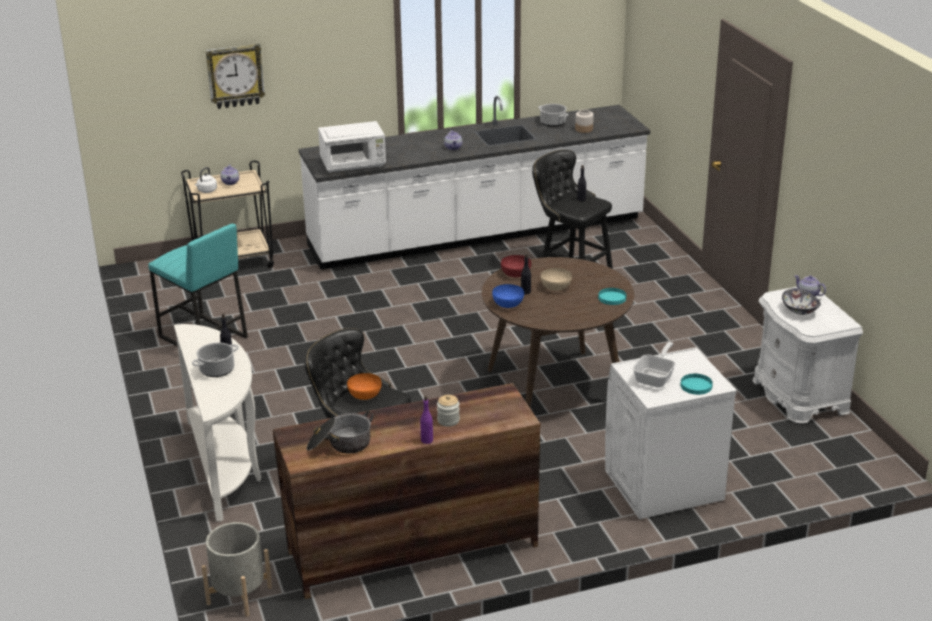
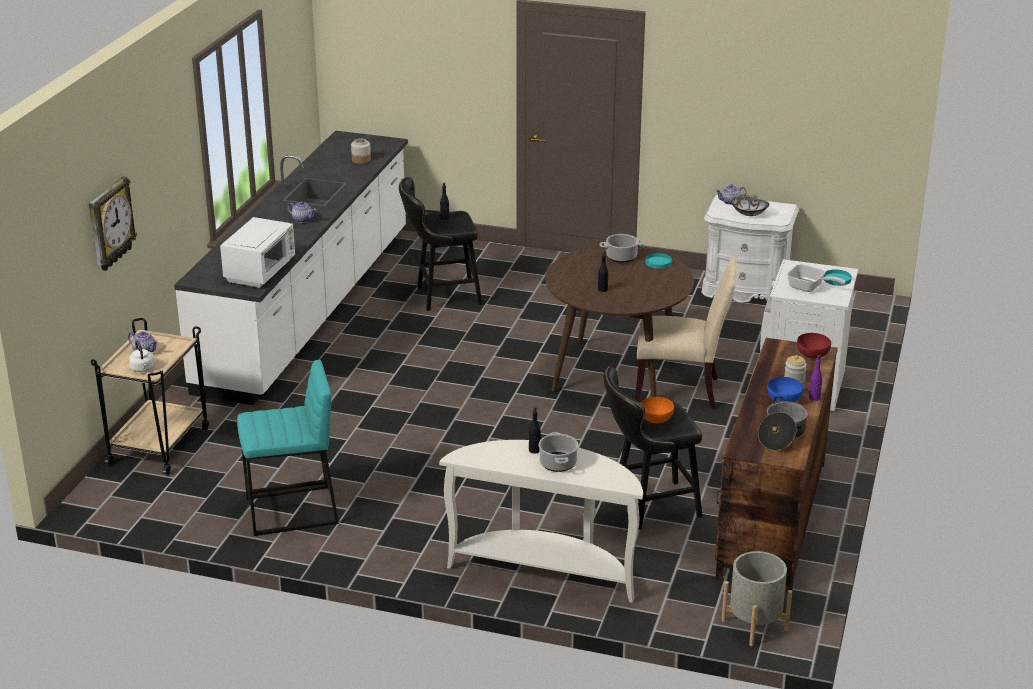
camera: 55 degrees left, 0 degrees up
blue bowl [492,284,524,308] -> blue bowl moved to [767,377,803,402]
red bowl [501,255,531,277] -> red bowl moved to [797,333,831,359]
cooking pot [538,104,568,127] -> cooking pot moved to [599,234,645,263]
beige bowl [541,268,572,291] -> none
frying pan [633,342,676,388] -> frying pan turned 150 degrees clockwise [787,264,846,292]
none -> beige chair [635,258,737,409]

